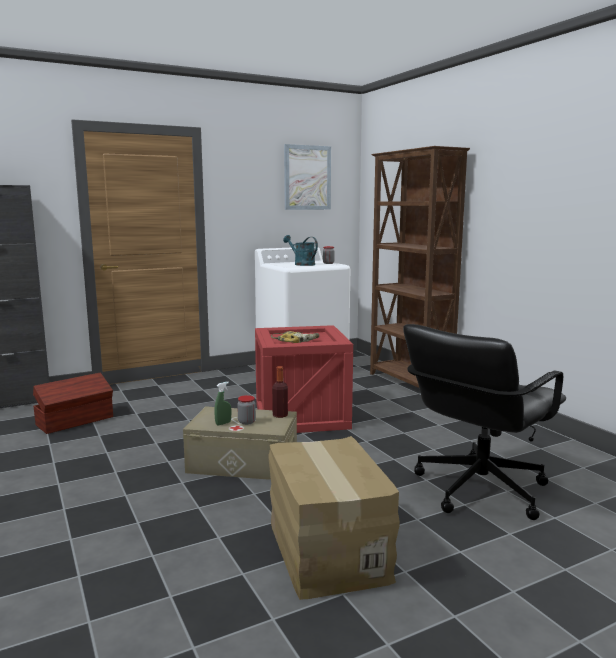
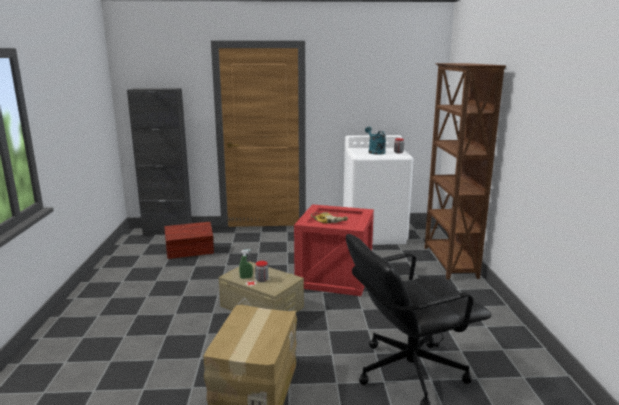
camera: 25 degrees right, 5 degrees up
bottle [272,366,288,418] -> none
picture [284,144,331,210] -> none

